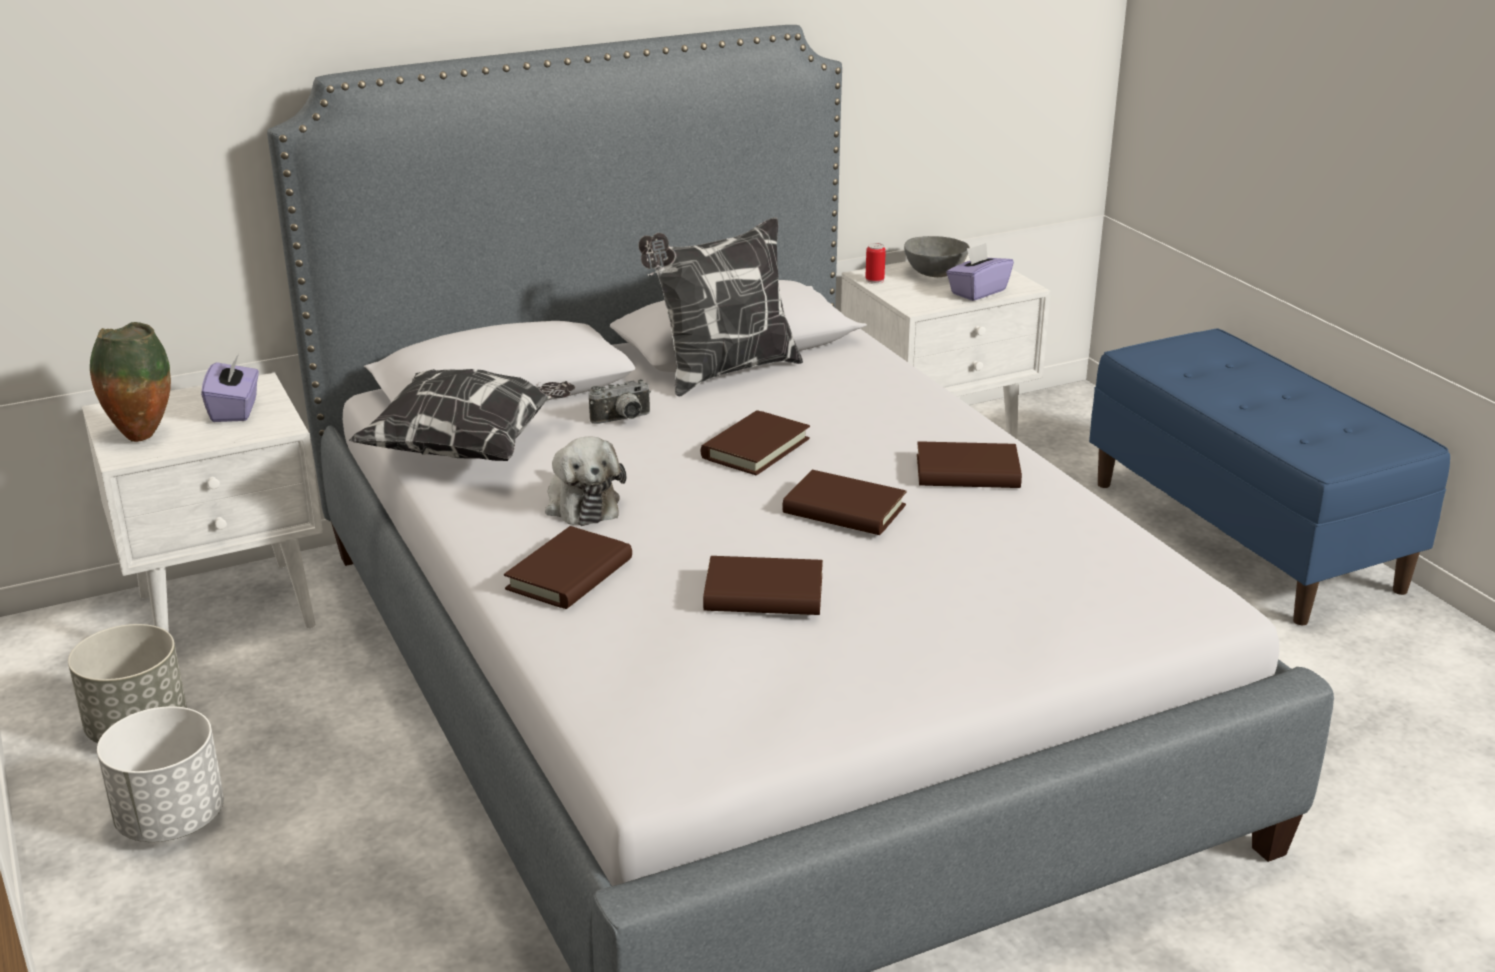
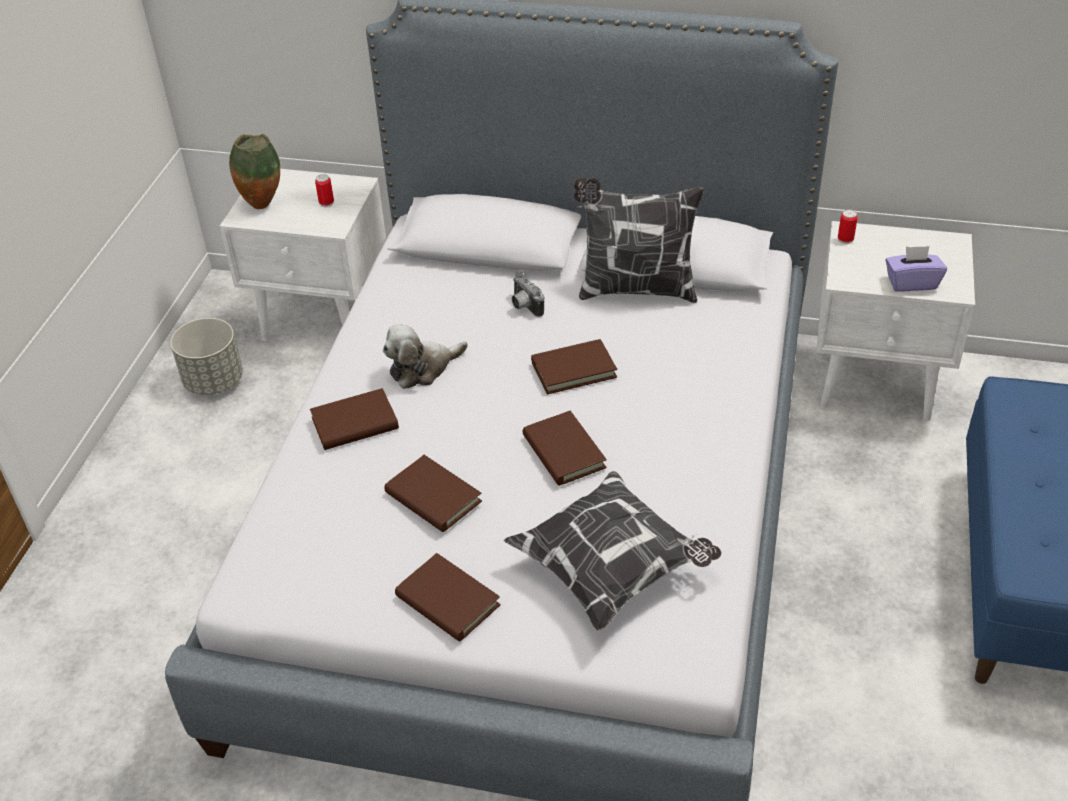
camera: 40 degrees right, 15 degrees up
white planter [97,706,224,842] -> none
purple tissue box [201,354,259,422] -> can [315,174,334,207]
pillow [349,369,575,461] -> pillow moved to [503,471,721,632]
plush toy [545,437,626,526] -> plush toy turned 45 degrees clockwise [383,324,468,389]
camera [589,379,651,424] -> camera turned 45 degrees clockwise [512,272,544,317]
grey bowl [904,236,970,277] -> none
brown book [917,441,1022,488] -> brown book moved to [395,553,501,642]

